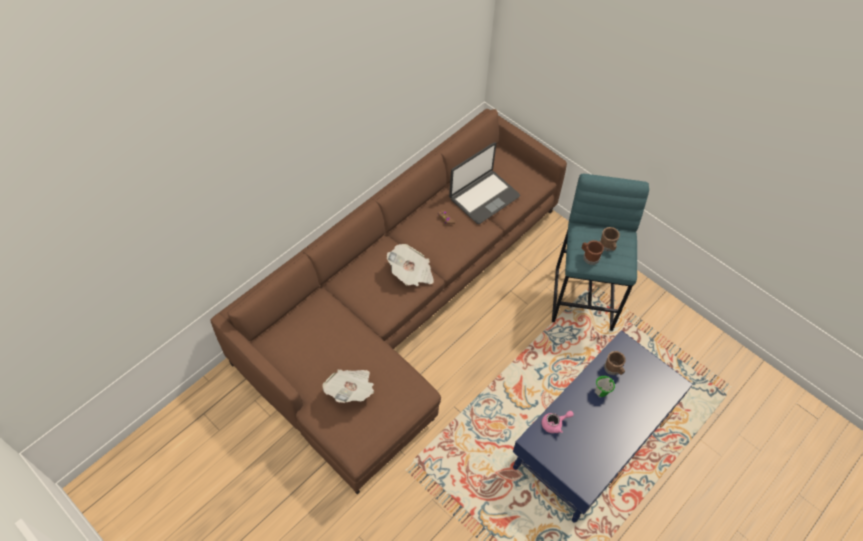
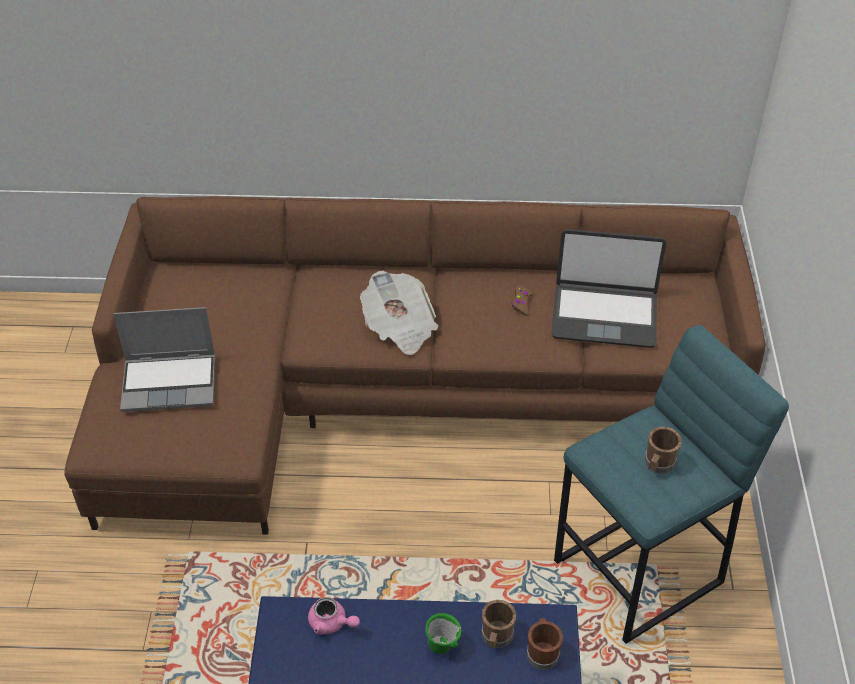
camera: 50 degrees right, 10 degrees down
newspaper [323,370,374,403] -> laptop [113,307,215,412]
brown mug [582,240,604,265] -> brown mug moved to [527,618,563,670]

